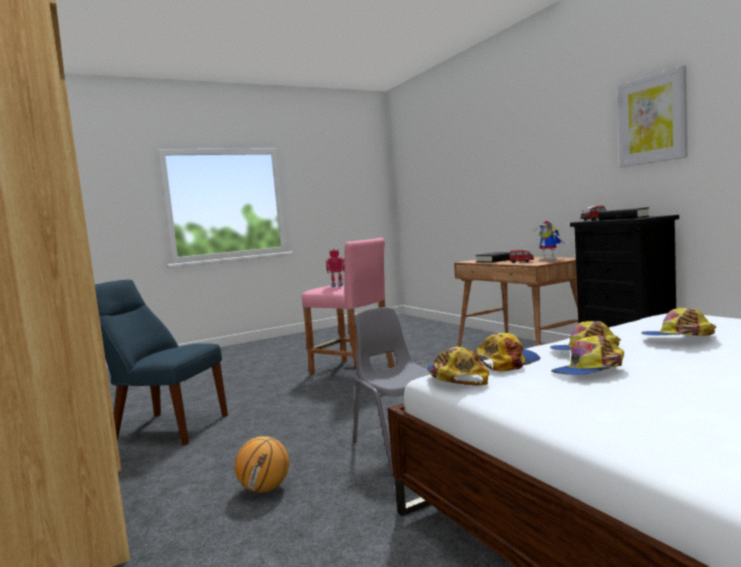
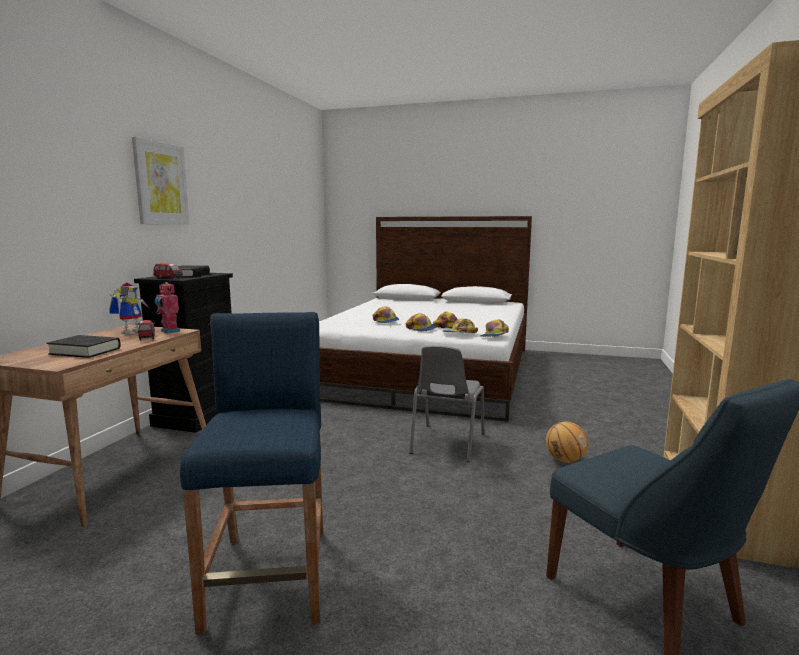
camera: 135 degrees left, 5 degrees up
pink stool [302,238,395,375] -> blue stool [180,312,324,635]
toy robot [326,248,344,287] -> toy robot moved to [155,282,181,334]

